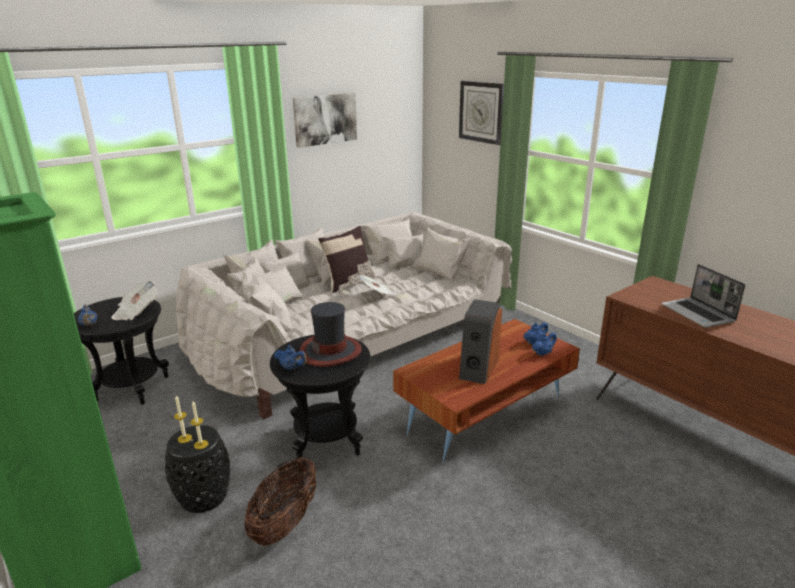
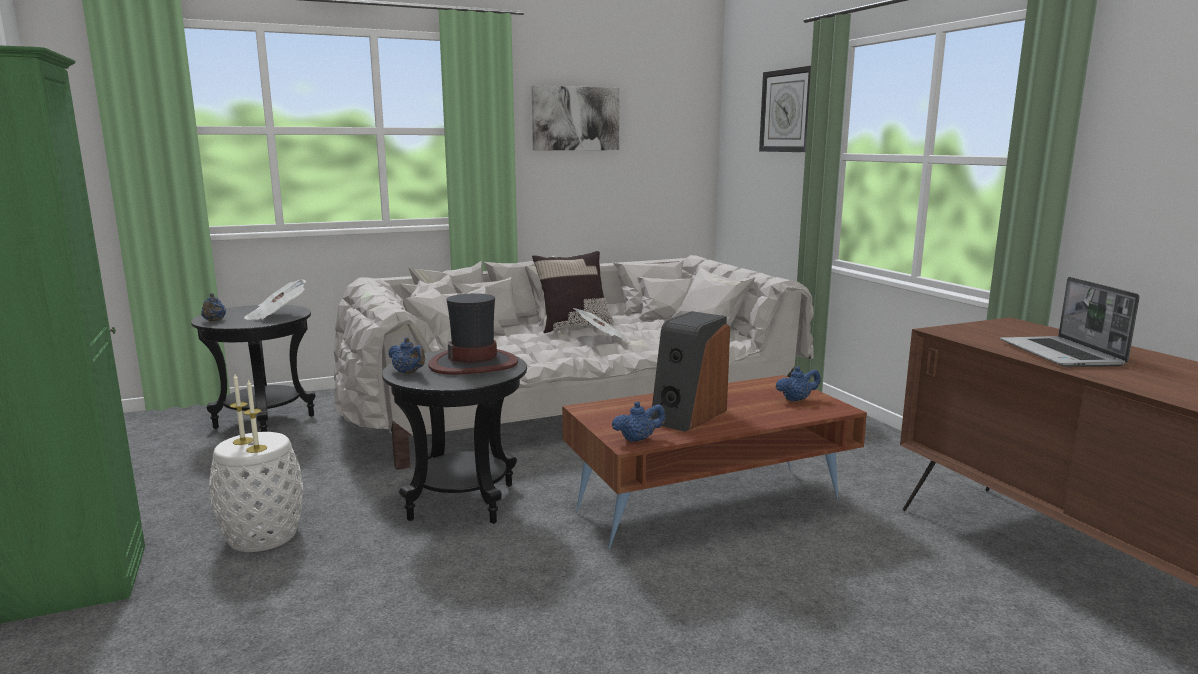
camera: 15 degrees right, 10 degrees down
black stool [165,425,230,513] -> white stool [209,432,303,552]
basket [244,457,316,546] -> none
blue teapot [532,332,557,356] -> blue teapot moved to [612,402,665,442]

